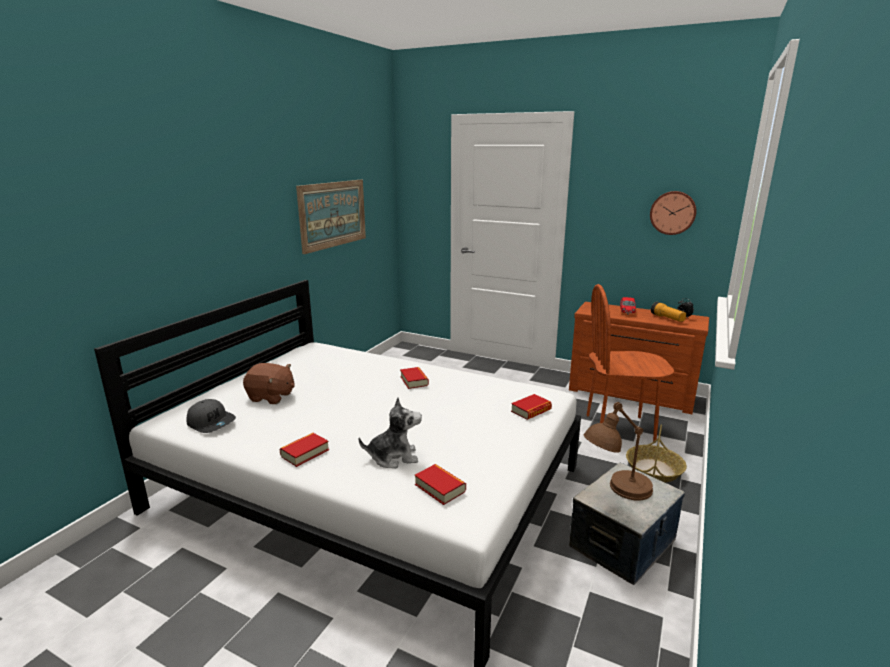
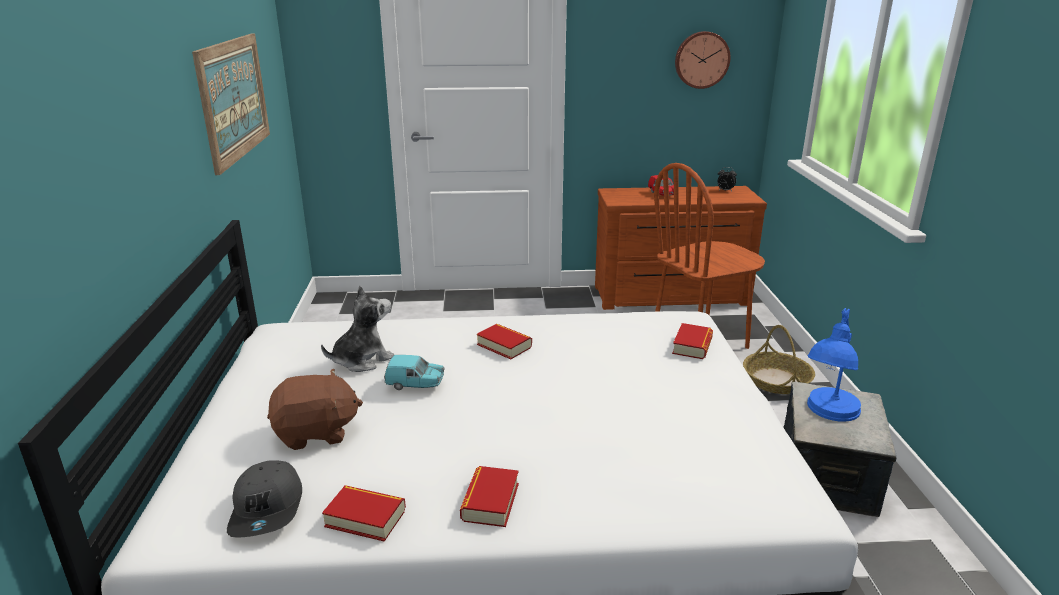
camera: 30 degrees left, 5 degrees up
grey cap [187,399,236,433] -> grey cap turned 75 degrees clockwise [227,460,302,538]
plush toy [359,397,422,468] -> plush toy moved to [321,286,394,372]
book [414,464,466,505] -> book moved to [322,485,406,542]
brown table lamp [584,402,653,501] -> blue table lamp [807,308,861,422]
flashlight [651,302,686,322] -> none
none -> turquoise toy car [384,355,444,390]

